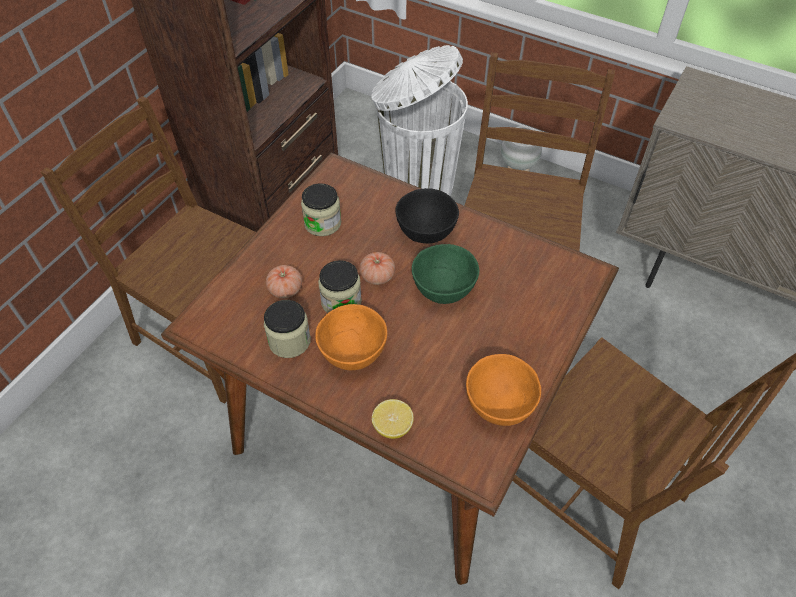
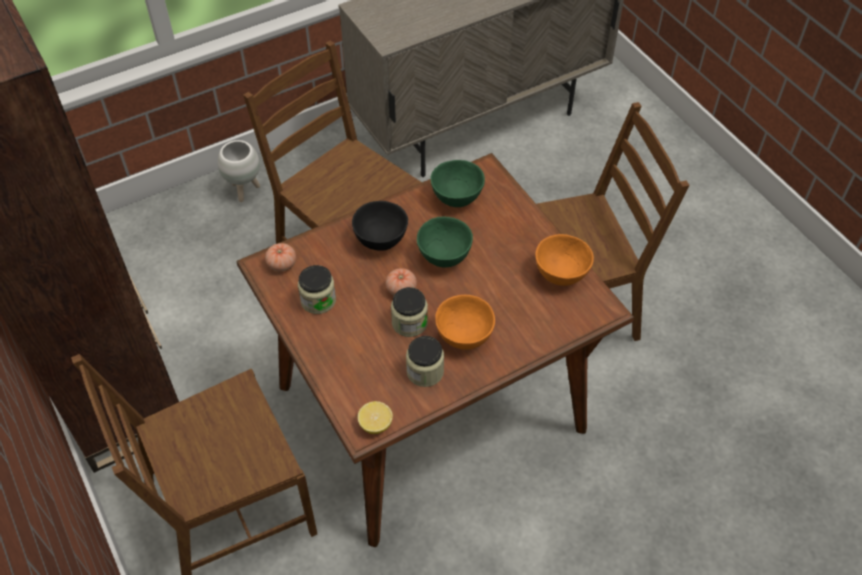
camera: 60 degrees left, 0 degrees up
tomato [266,265,302,298] -> tomato moved to [265,243,296,272]
white trash can [371,45,468,196] -> none
lemon [372,399,414,439] -> lemon moved to [358,401,393,434]
none -> green bowl [430,160,485,207]

